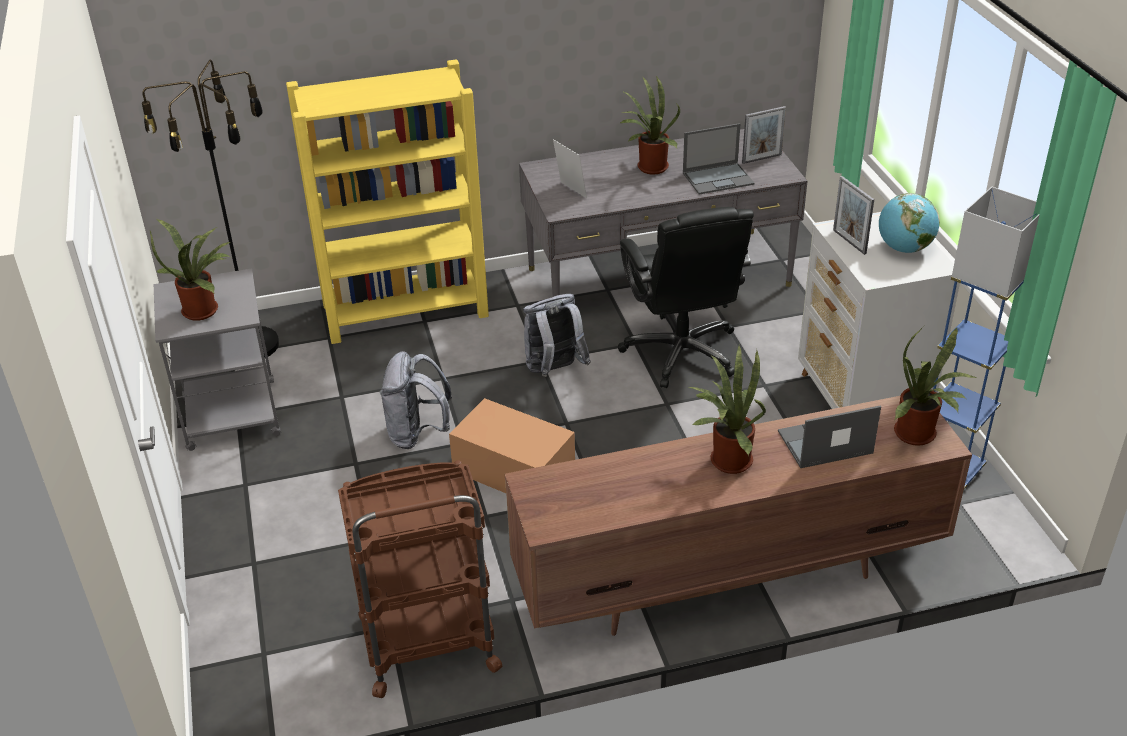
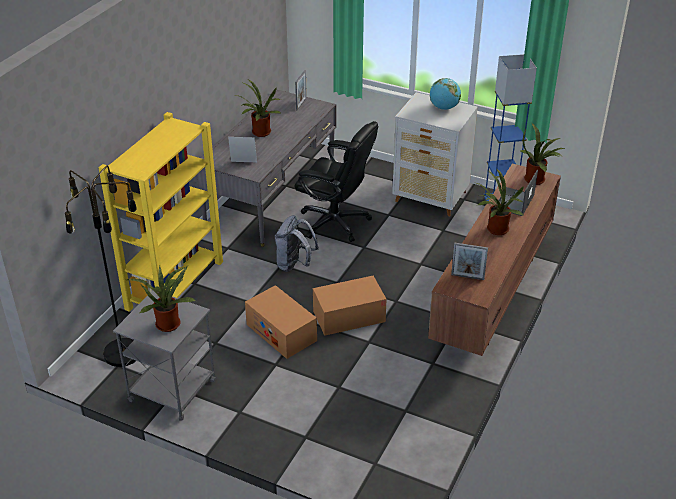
camera: 50 degrees left, 0 degrees up
brown cart [338,460,502,698] -> none
grey backpack [380,351,452,449] -> cardboard box [245,285,317,359]
laptop [683,123,755,194] -> none
picture frame [833,176,874,255] -> picture frame moved to [451,242,488,280]

